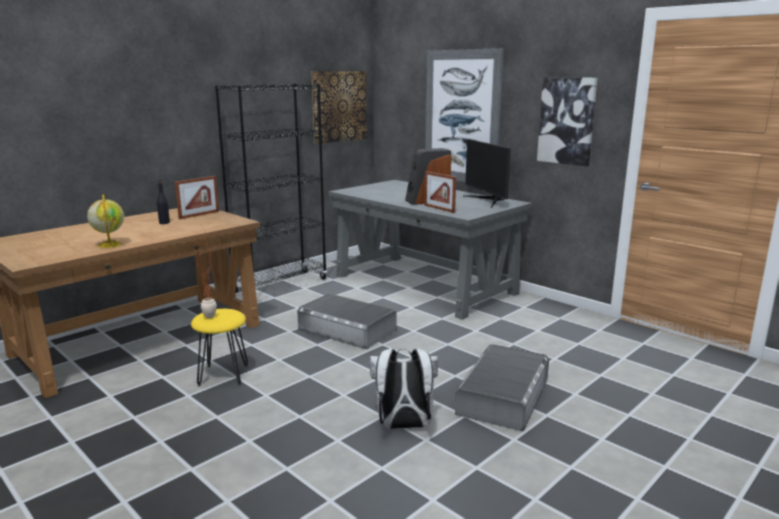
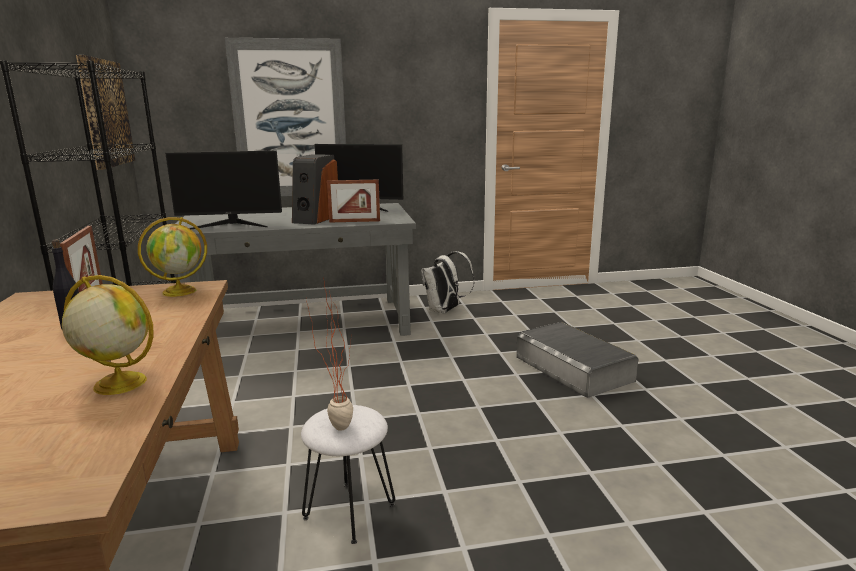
camera: 55 degrees left, 0 degrees up
yellow stool [191,309,248,386] -> white stool [301,405,395,544]
grey storage box [297,293,397,349] -> none
white backpack [369,349,438,429] -> white backpack moved to [421,251,474,313]
picture [537,77,598,166] -> none
none -> globe [138,217,207,297]
none -> monitor [165,150,282,229]

